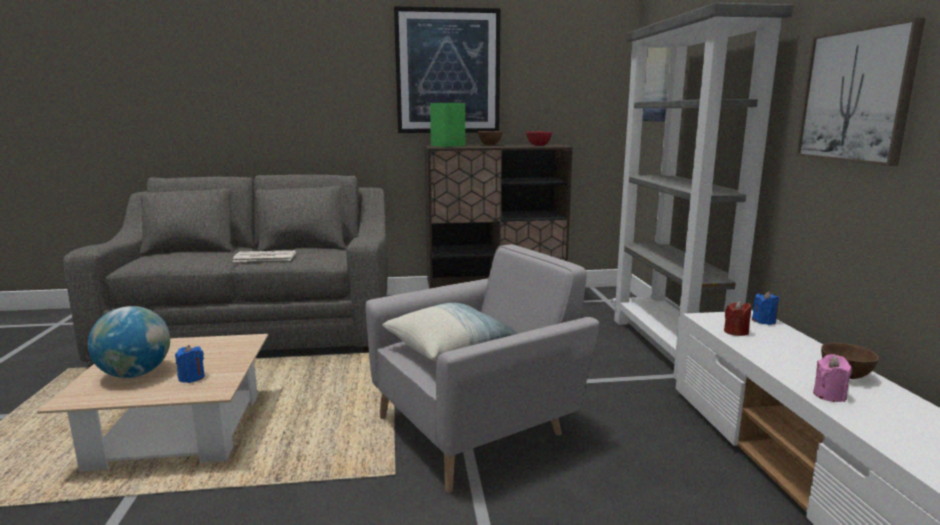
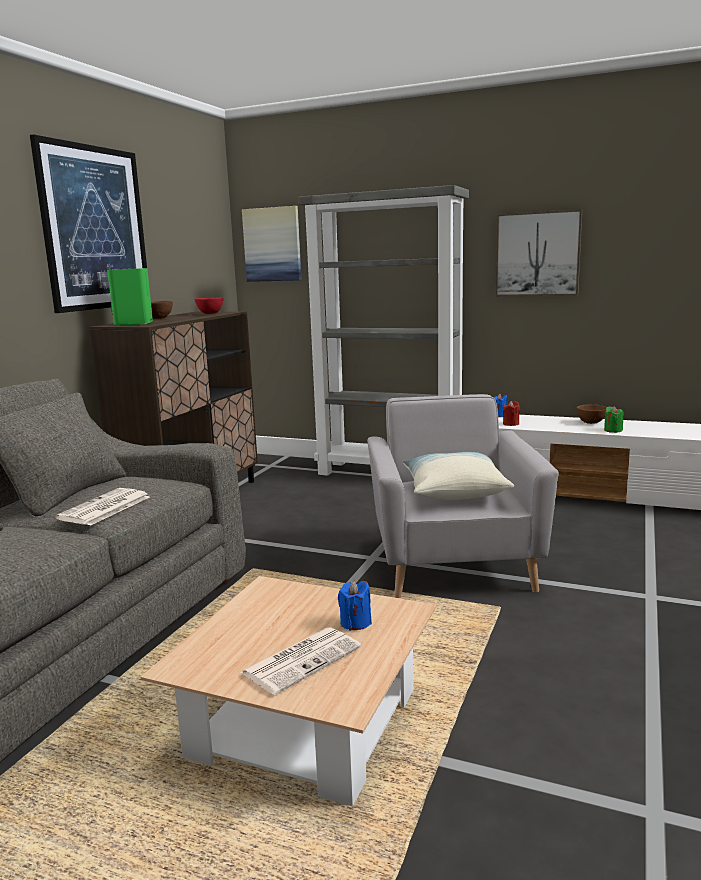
camera: 60 degrees left, 0 degrees up
globe [88,306,170,378] -> newspaper [240,627,362,695]
pink candle [813,354,851,402] -> green candle [604,406,624,433]

